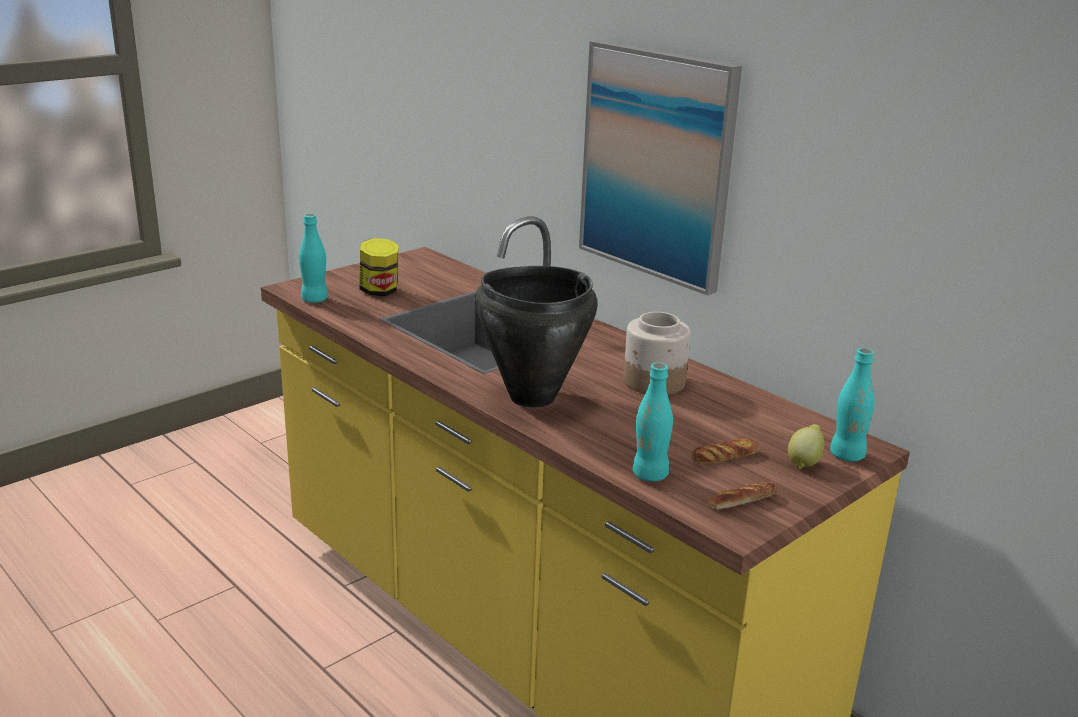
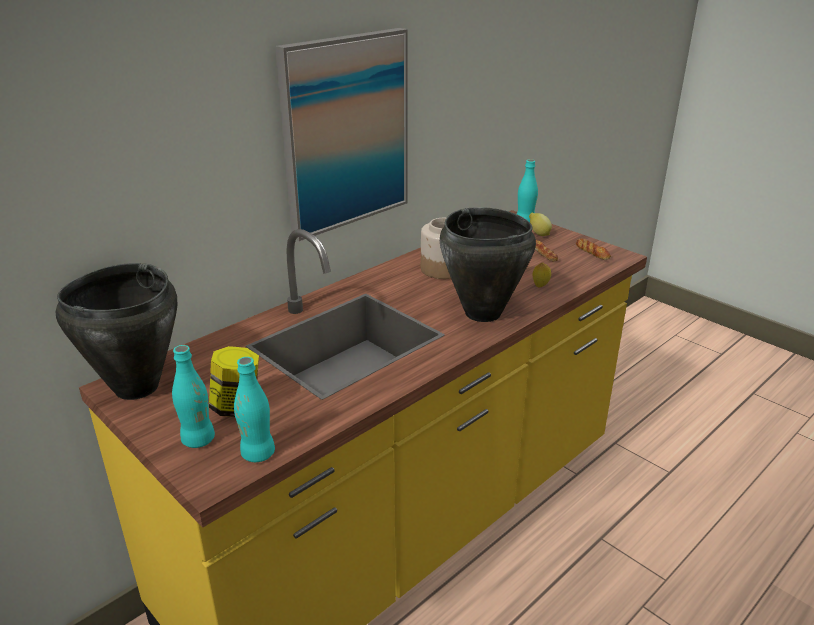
camera: 90 degrees left, 5 degrees up
turquoise bottle [632,363,673,482] -> turquoise bottle moved to [172,345,215,448]
none -> black cooking pot [56,263,177,400]
none -> lemon [533,262,551,287]

